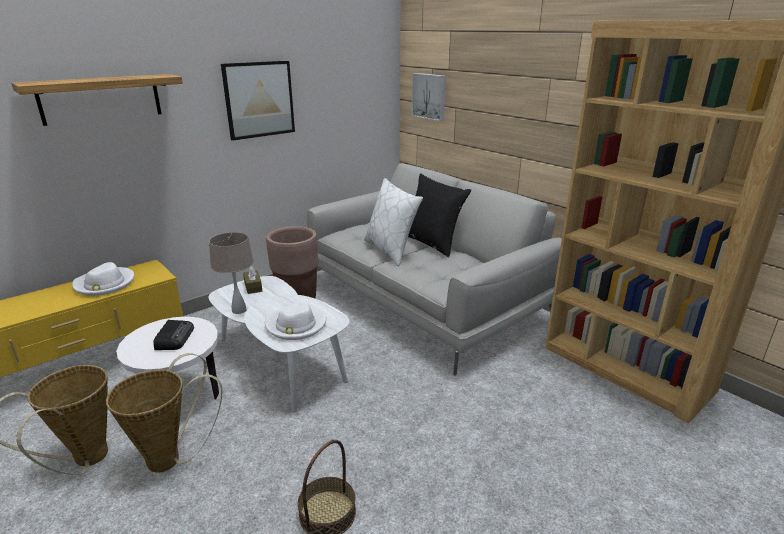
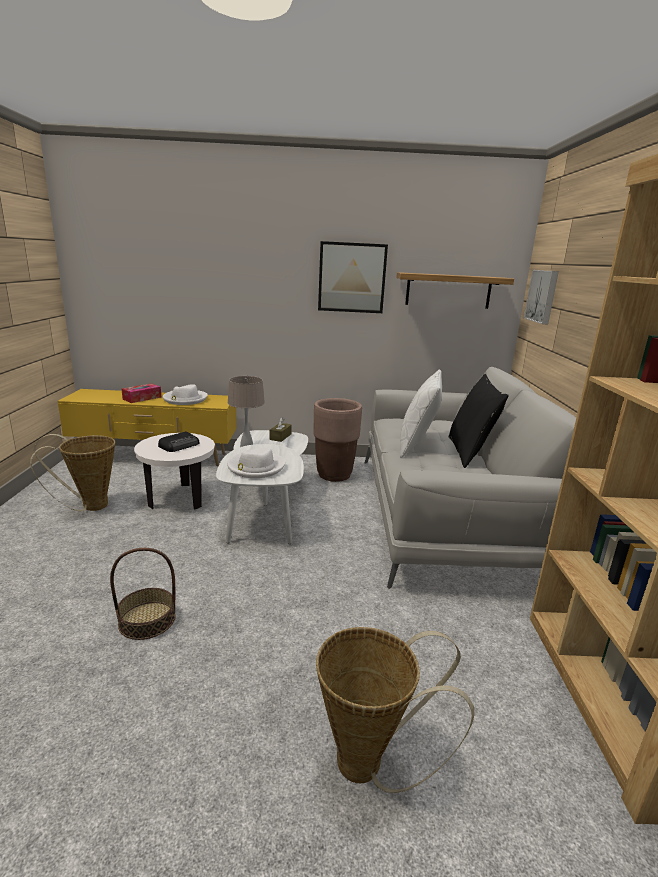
camera: 40 degrees right, 5 degrees down
shelf [11,74,183,126] -> shelf moved to [396,272,514,309]
basket [106,353,223,473] -> basket moved to [316,627,475,793]
none -> tissue box [122,383,161,403]

